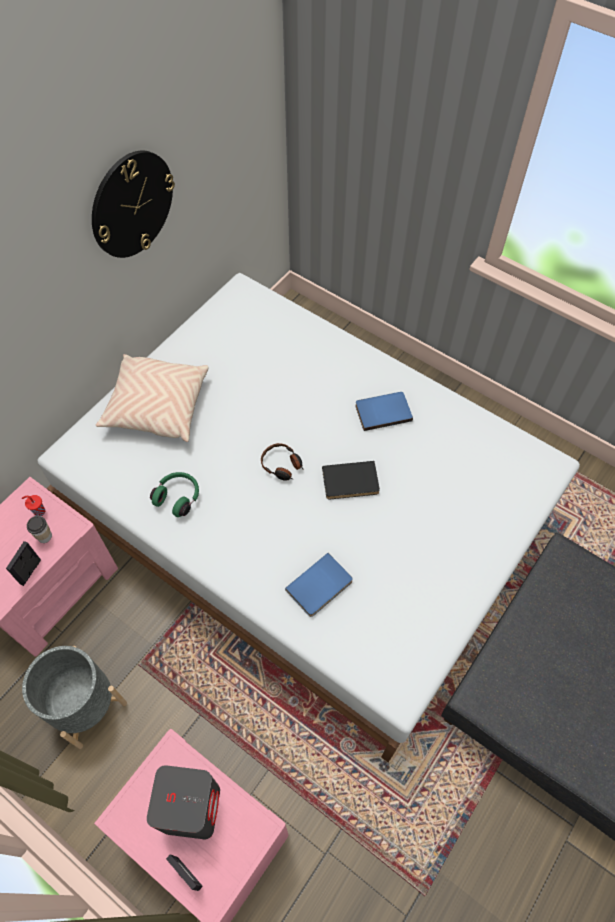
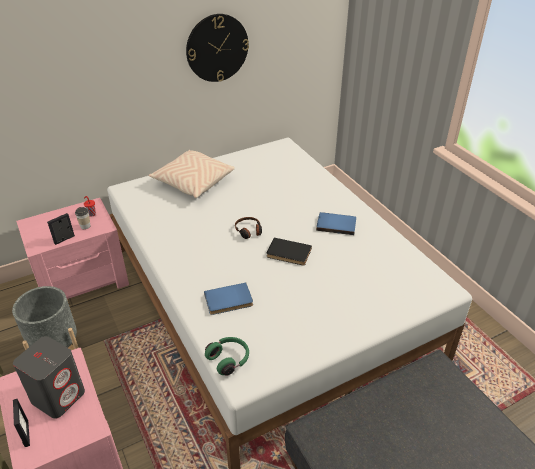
camera: 25 degrees right, 20 degrees down
green headphones [150,472,199,517] -> green headphones moved to [205,337,249,376]

